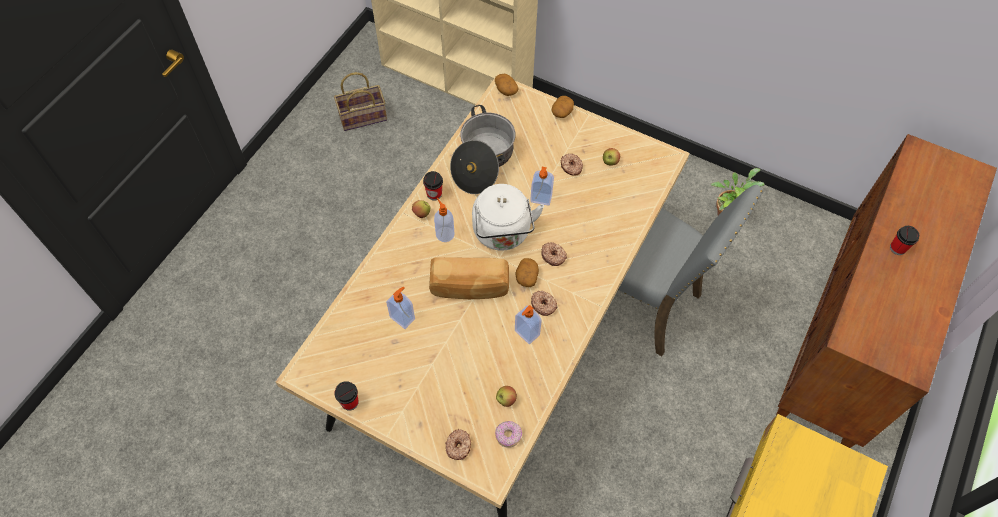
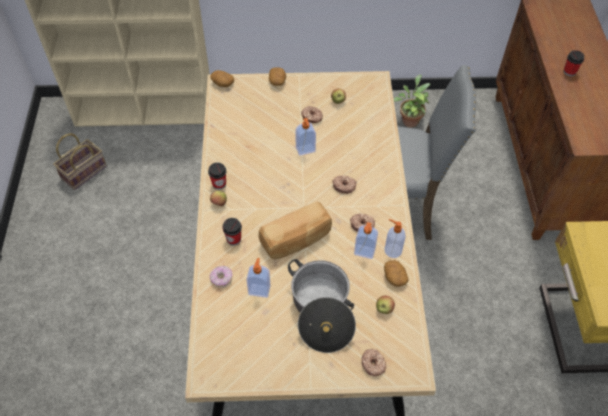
camera: 30 degrees left, 5 degrees down
cup [334,381,359,411] -> cup moved to [222,218,242,246]
soap dispenser [434,198,454,242] -> soap dispenser moved to [384,219,406,258]
cooking pot [450,105,515,194] -> cooking pot moved to [288,259,356,353]
white kettle [472,184,544,251] -> none
donut [495,421,522,448] -> donut moved to [210,266,232,288]
potato [515,258,539,287] -> potato moved to [384,260,409,287]

